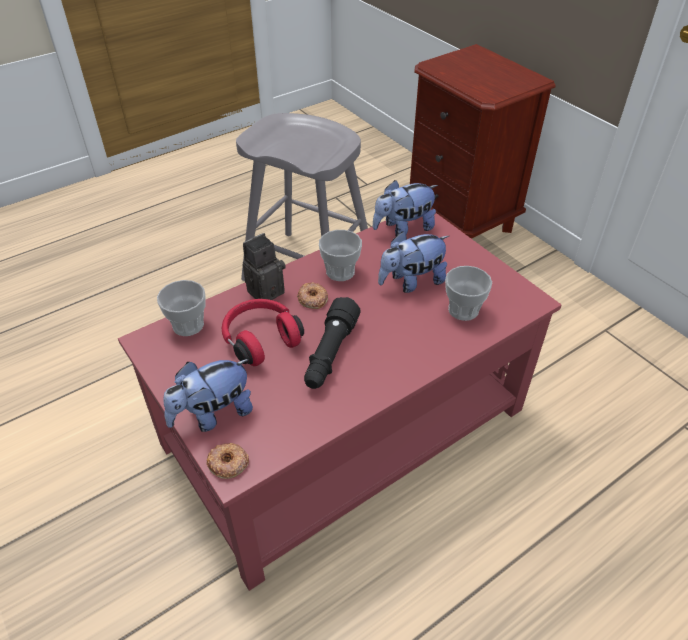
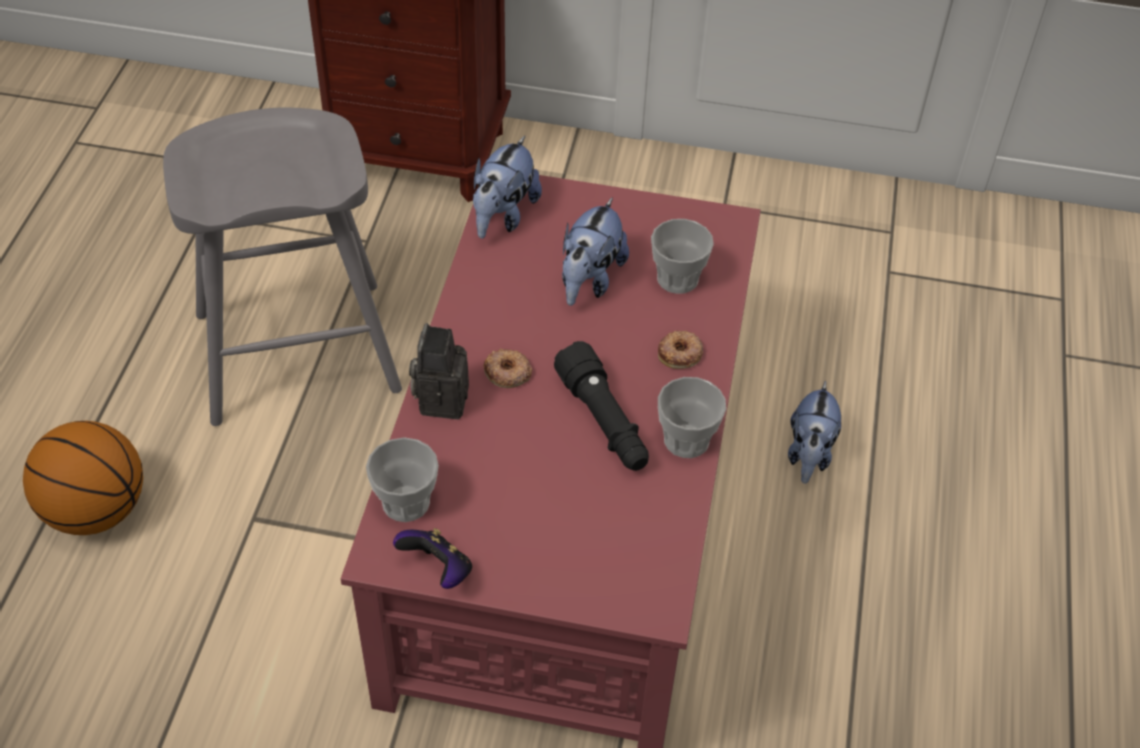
camera: 45 degrees left, 5 degrees up
plush toy [163,359,253,432] -> plush toy moved to [788,381,841,484]
donut [206,443,249,479] -> donut moved to [658,331,703,369]
red headphones [222,299,304,366] -> none
cup [319,230,362,281] -> cup moved to [658,377,726,458]
none -> basketball [23,421,143,535]
none -> game controller [393,528,472,589]

